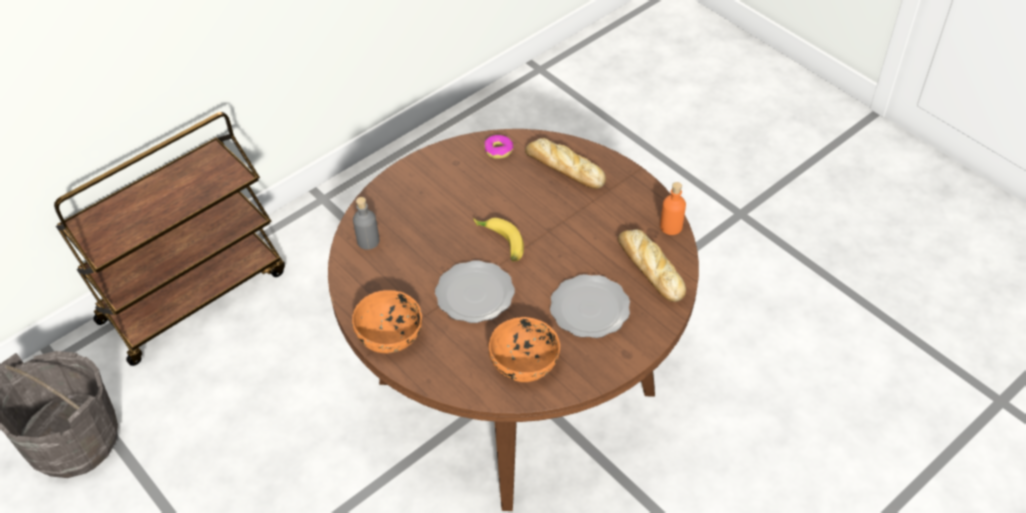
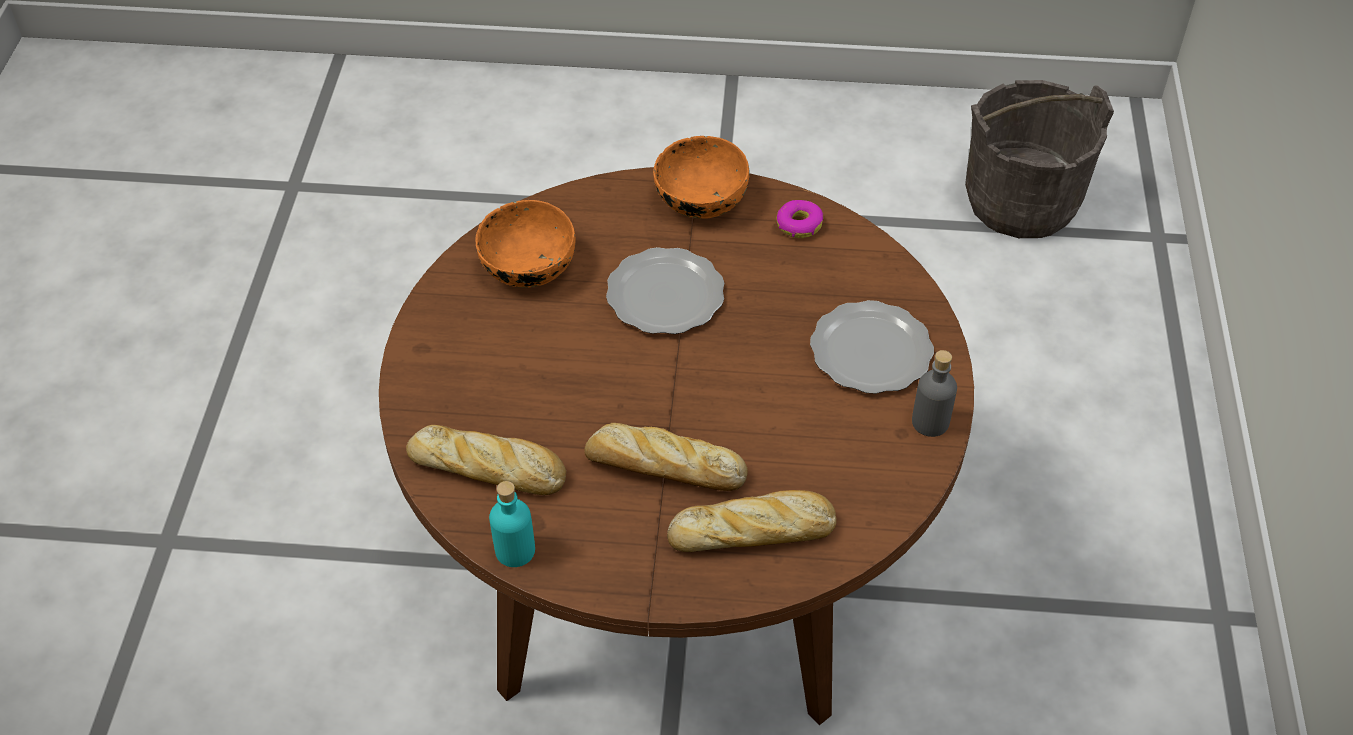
camera: 135 degrees right, 0 degrees up
brown cart [54,112,285,366] -> none
grey bottle [353,197,380,250] -> grey bottle moved to [912,350,957,437]
banana [473,218,524,261] -> none
donut [484,135,513,159] -> donut moved to [777,200,823,238]
plate [550,274,630,338] -> plate moved to [810,300,934,394]
orange bottle [660,182,686,235] -> turquoise bottle [489,481,535,567]
none -> bread [584,423,748,491]

